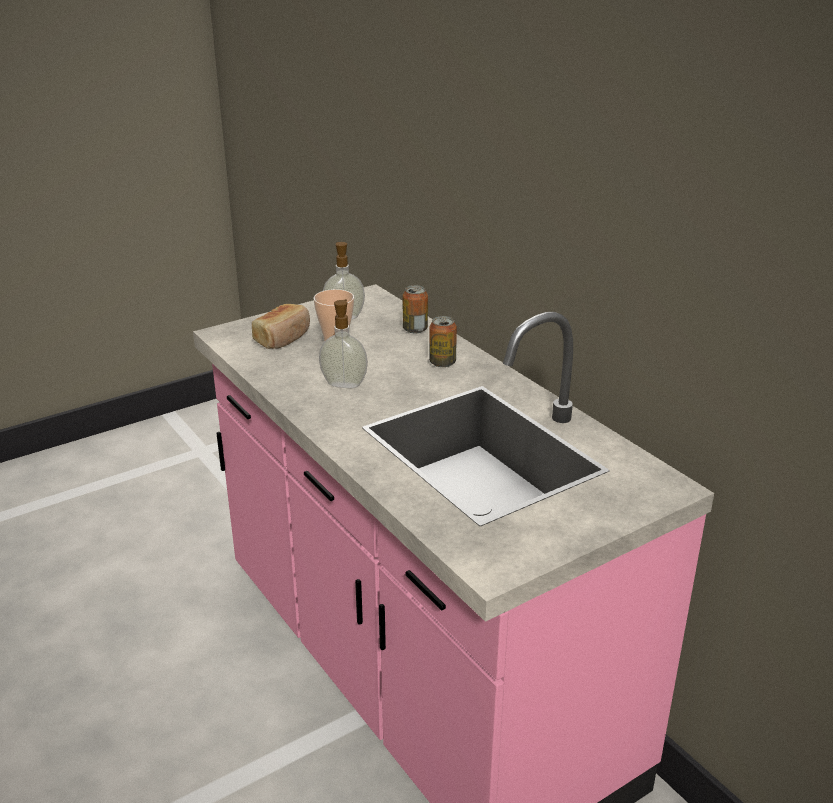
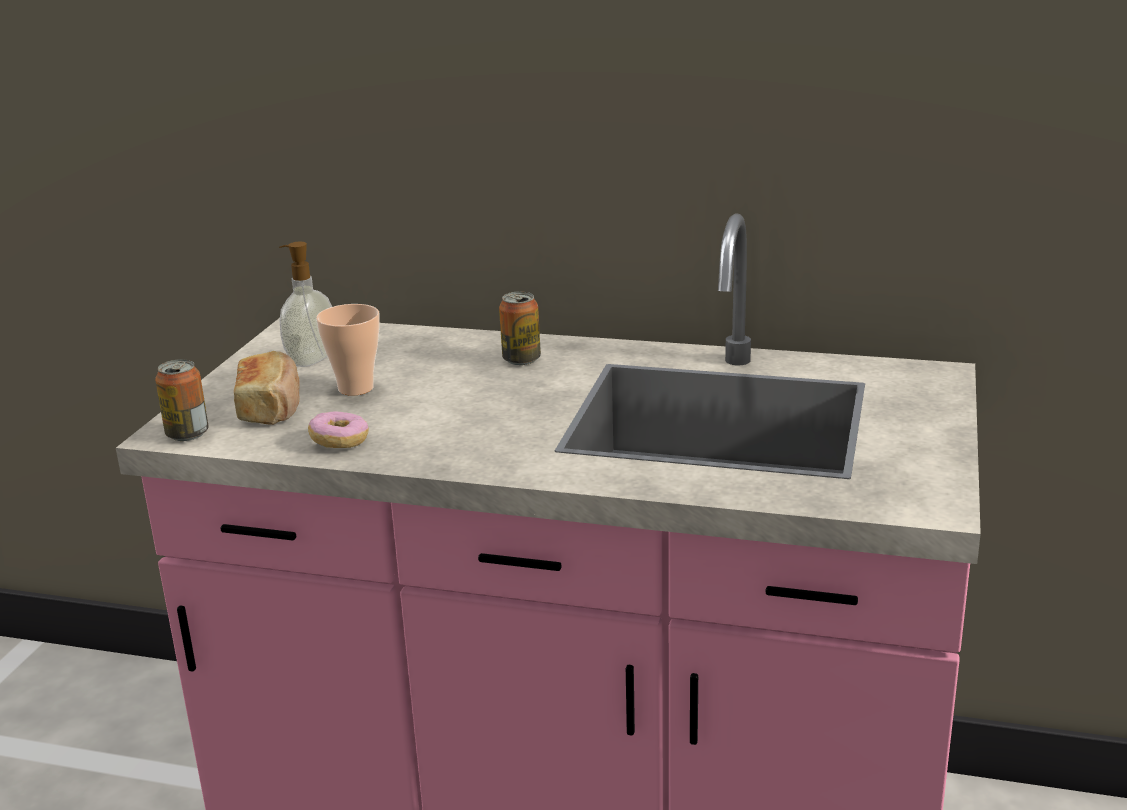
camera: 40 degrees left, 5 degrees down
soap dispenser [319,299,368,388] -> none
can [403,285,428,333] -> can moved to [155,359,209,441]
none -> donut [308,411,369,448]

